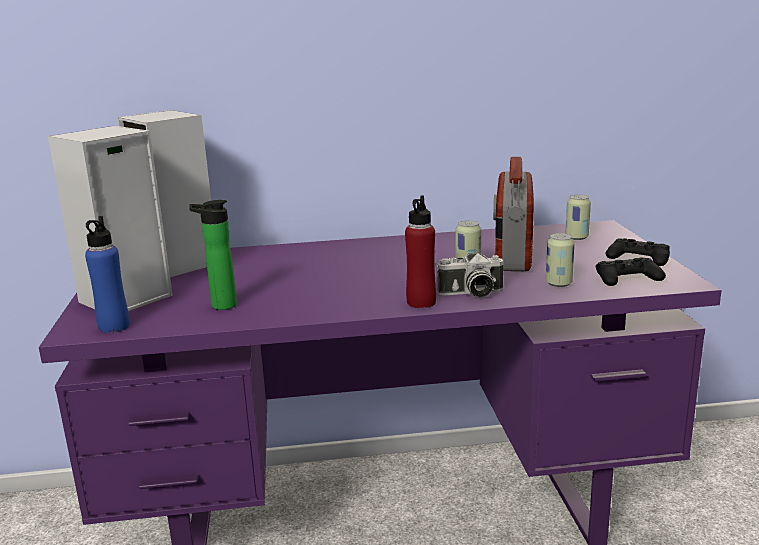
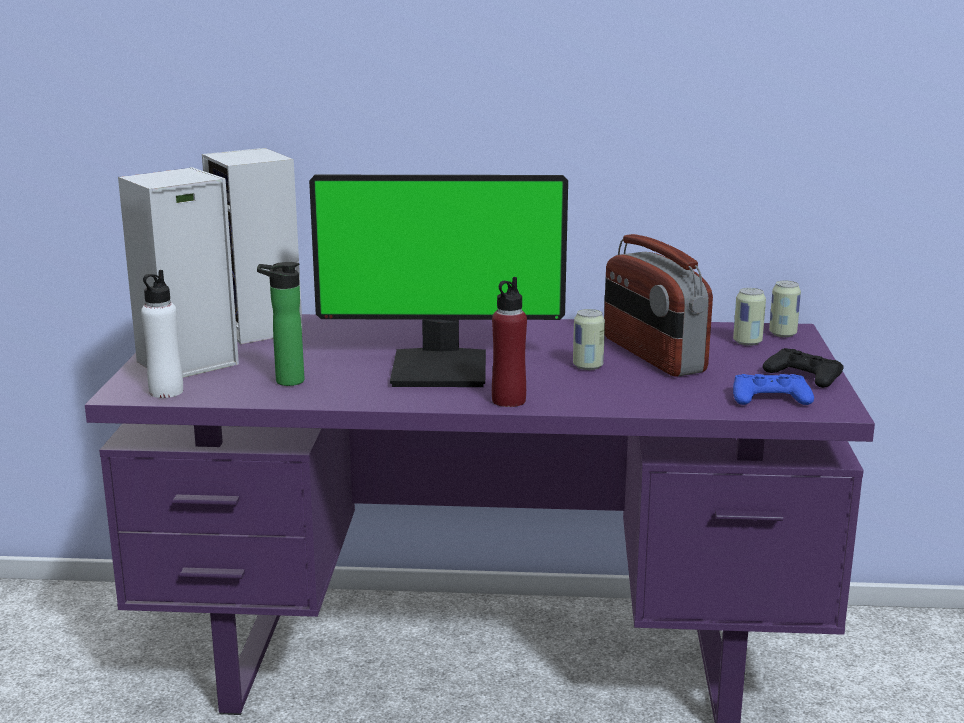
camera: 10 degrees right, 0 degrees up
blue bottle [85,216,130,333] -> white bottle [141,270,183,398]
camera [437,253,503,297] -> none
radio [493,157,534,271] -> radio turned 45 degrees counterclockwise [604,234,713,377]
can [546,233,575,287] -> can moved to [769,280,801,337]
black game controller [596,257,666,286] -> blue game controller [733,374,814,405]
none -> monitor [309,175,568,387]

